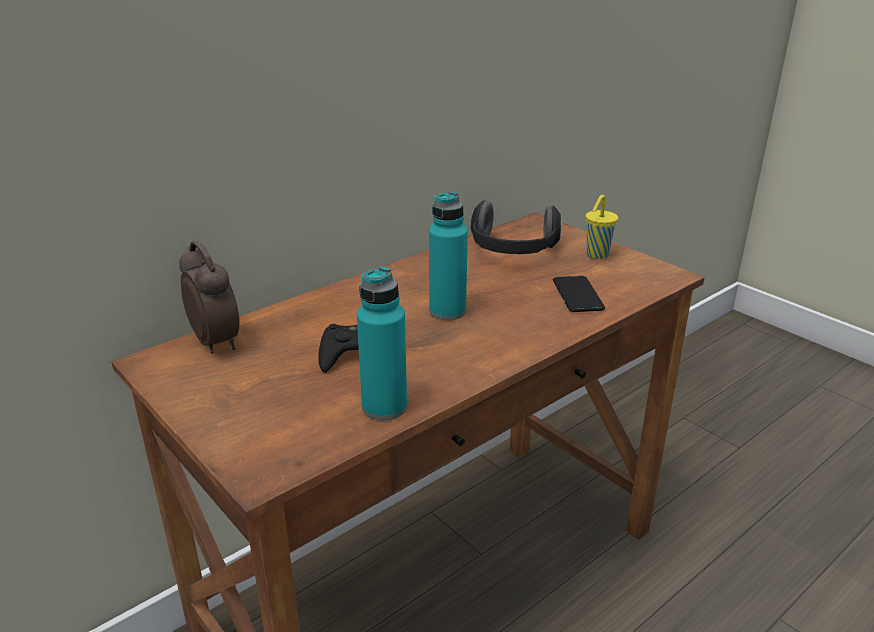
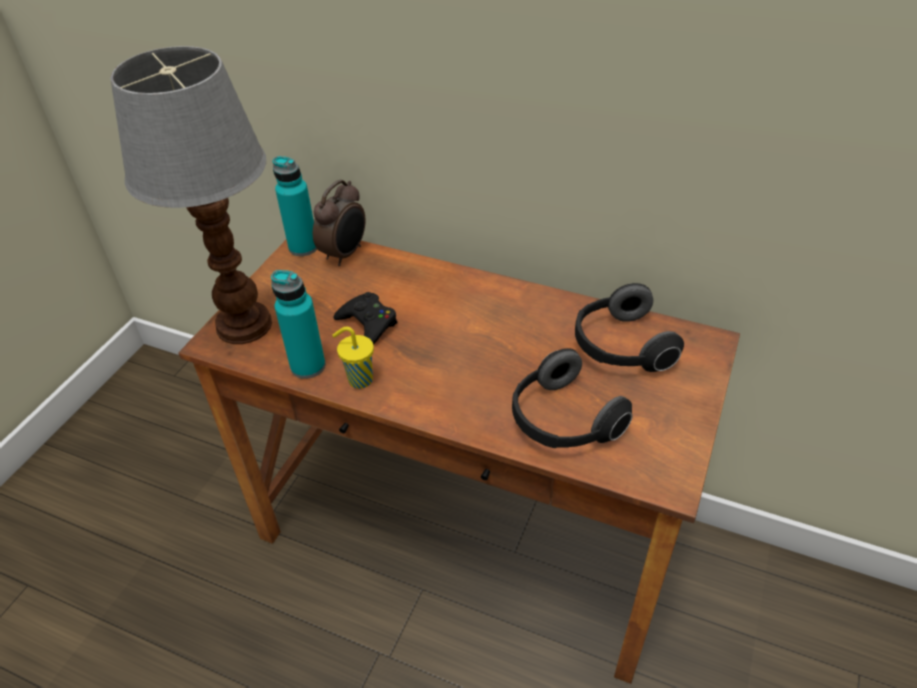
camera: 65 degrees right, 15 degrees up
turquoise bottle [429,191,468,320] -> turquoise bottle moved to [273,156,317,256]
phone [553,276,605,312] -> headphones [512,348,632,448]
yellow cup [585,195,618,259] -> yellow cup moved to [332,327,374,389]
none -> table lamp [110,46,272,344]

